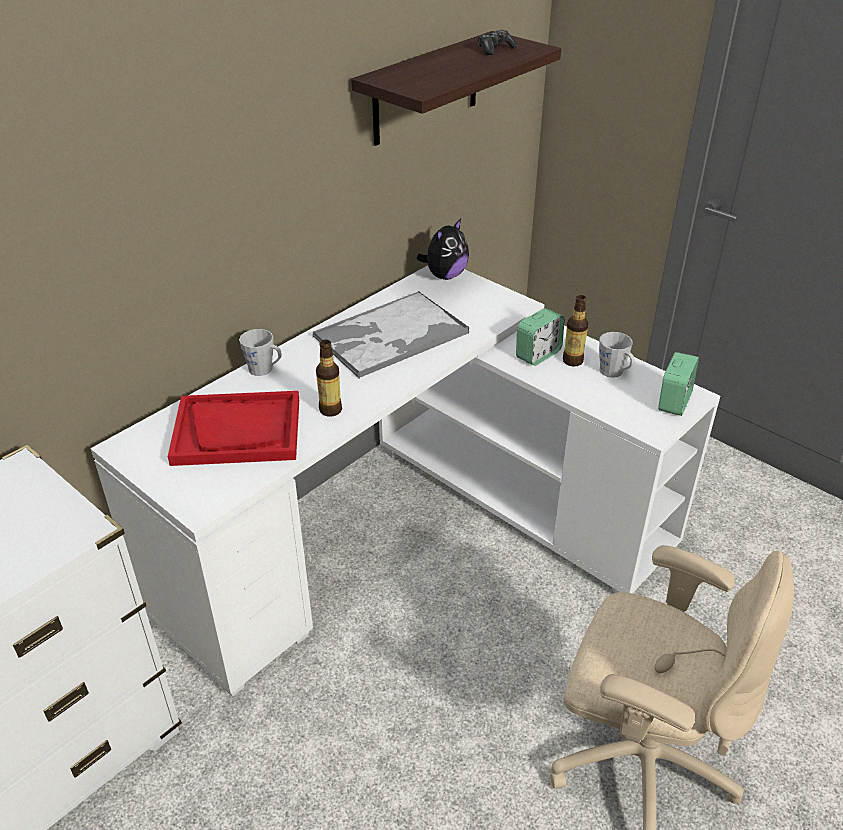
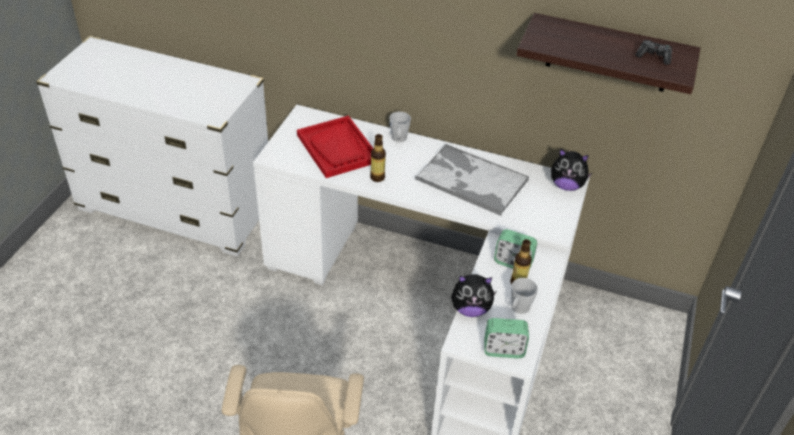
camera: 65 degrees right, 5 degrees up
none -> plush toy [451,274,496,317]

